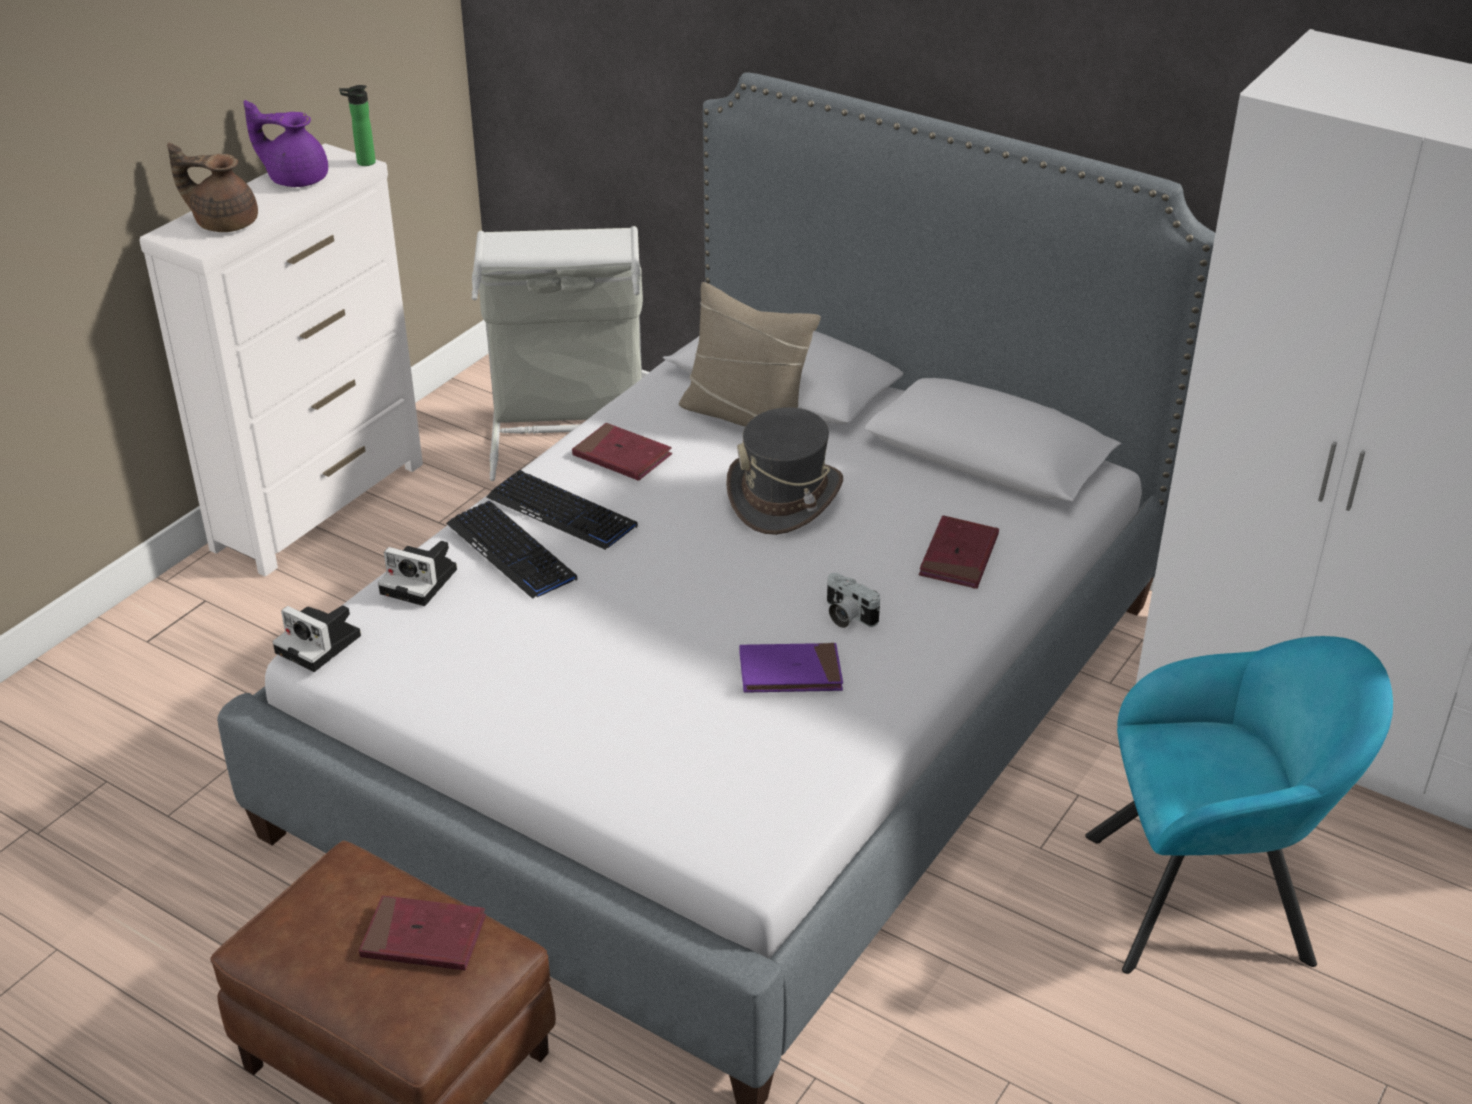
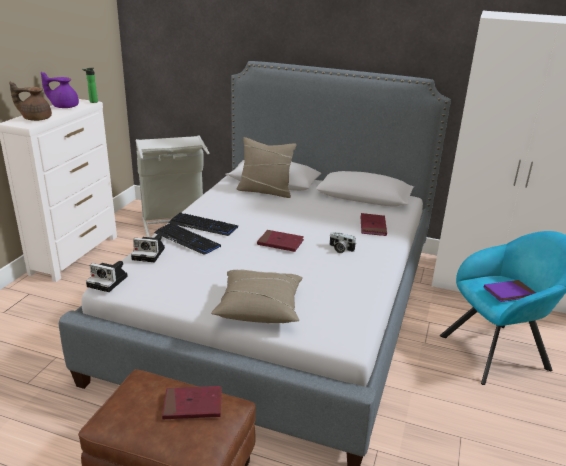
camera: 15 degrees left, 10 degrees down
red book [572,423,672,481] -> red book moved to [257,230,304,252]
grey hat [726,407,843,535] -> none
purple book [739,643,843,693] -> purple book moved to [484,280,536,302]
none -> beige pillow [211,270,303,323]

